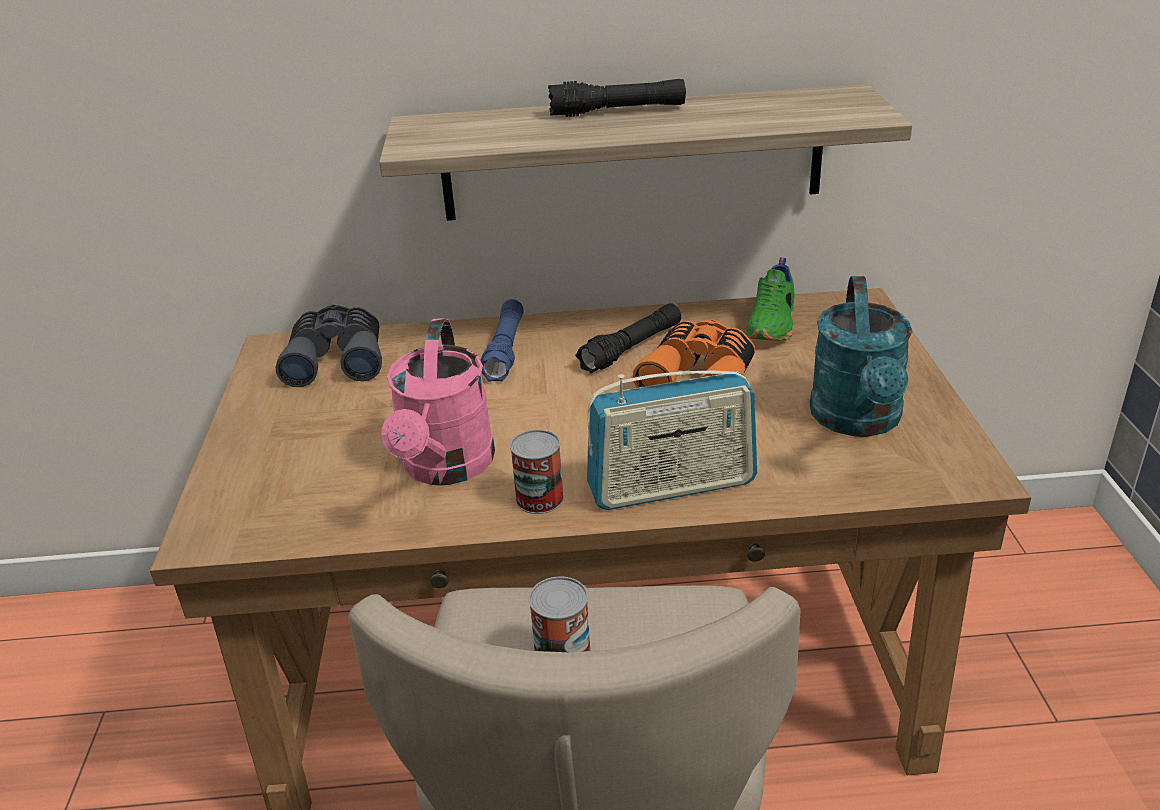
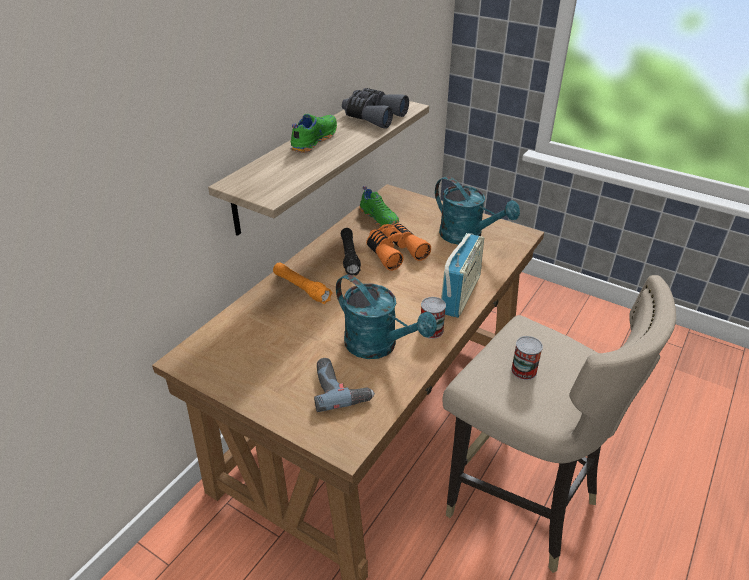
camera: 55 degrees left, 5 degrees up
grey binoculars [276,305,382,387] -> grey binoculars moved to [342,88,409,129]
pink watering can [381,319,495,485] -> turquoise watering can [336,274,437,359]
blue flashlight [480,299,524,382] -> orange flashlight [273,262,333,304]
black flashlight [548,79,686,117] -> green shoe [290,114,337,153]
none -> power drill [314,358,375,412]

